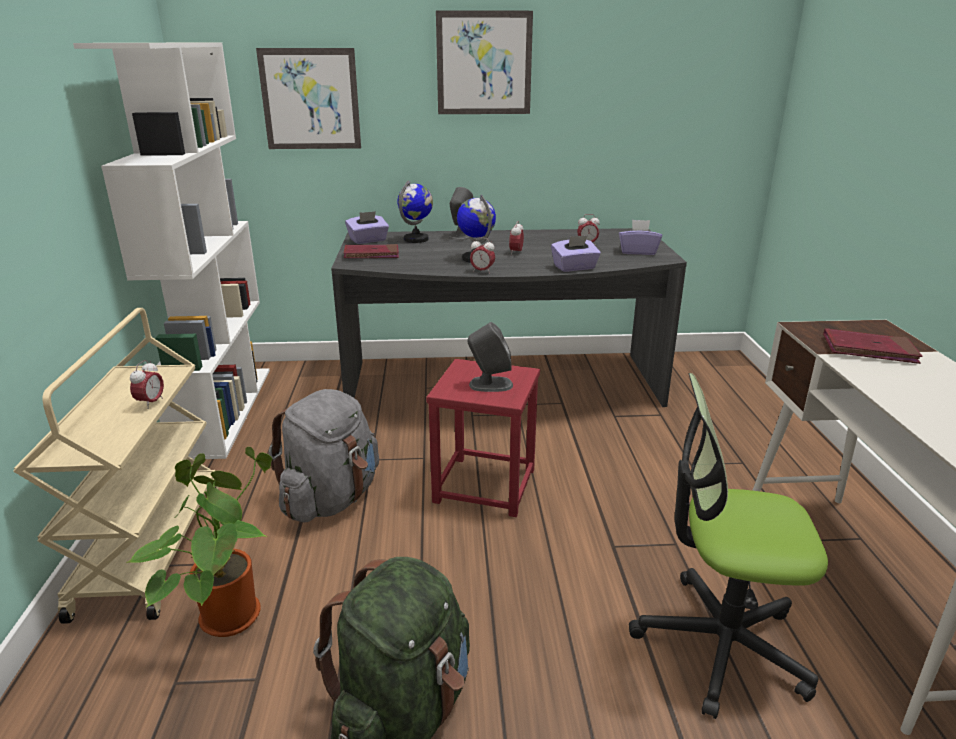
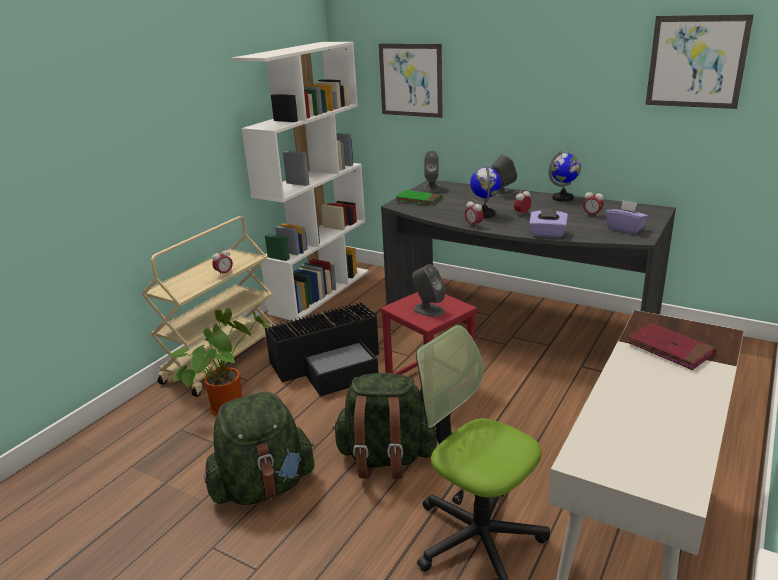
camera: 35 degrees right, 0 degrees up
grey backpack [269,389,379,523] -> black storage box [265,302,379,397]
red book [343,244,399,258] -> green book [395,190,442,205]
purple tissue box [345,211,389,244] -> grey speaker [423,151,441,192]
globe [398,180,433,243] -> globe moved to [548,151,581,202]
picture [436,10,533,114] -> picture moved to [646,14,754,109]
none -> green backpack [332,373,437,479]

